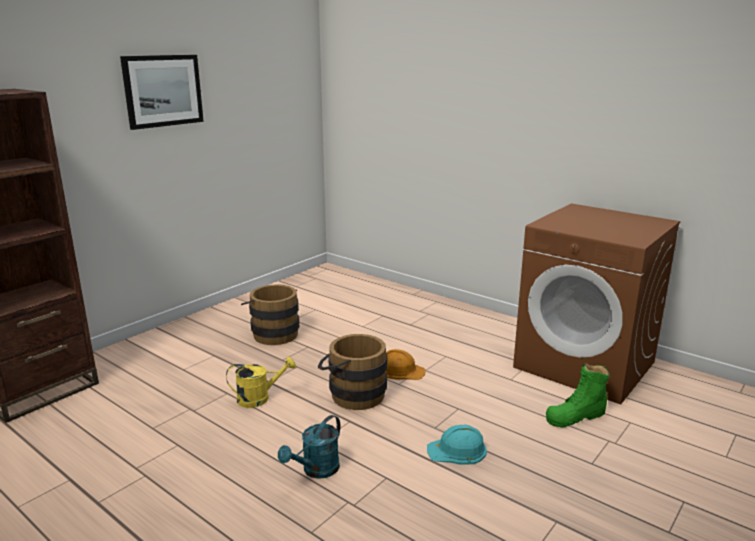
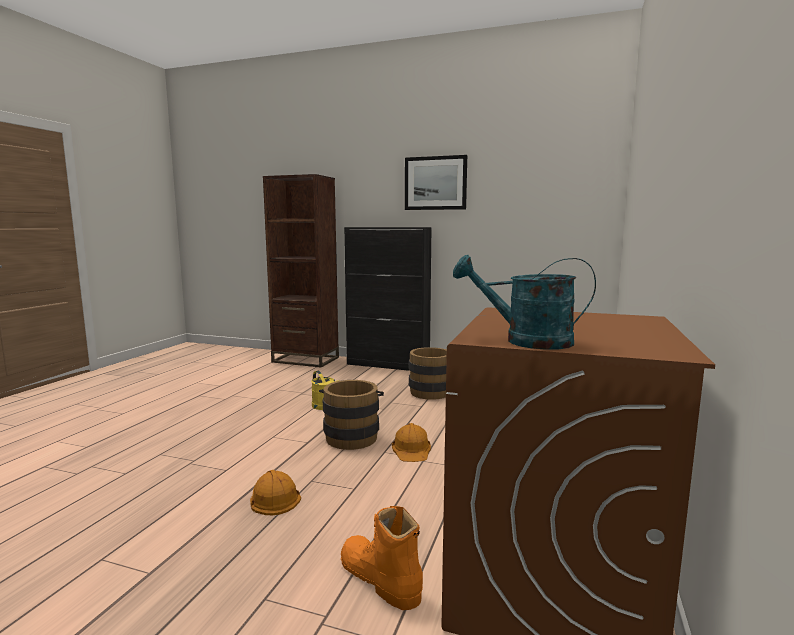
camera: 70 degrees right, 10 degrees down
turquoise watering can [278,415,340,479] -> turquoise watering can moved to [453,255,596,350]
turquoise hard hat [427,425,487,465] -> orange hard hat [250,470,301,515]
green boot [546,363,609,427] -> orange boot [341,506,423,610]
none -> black cabinet [344,227,432,371]

